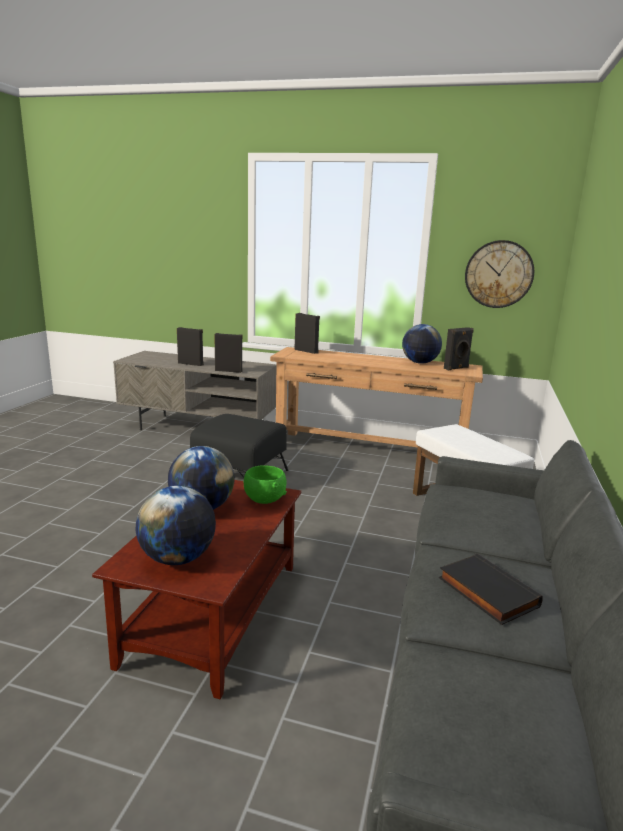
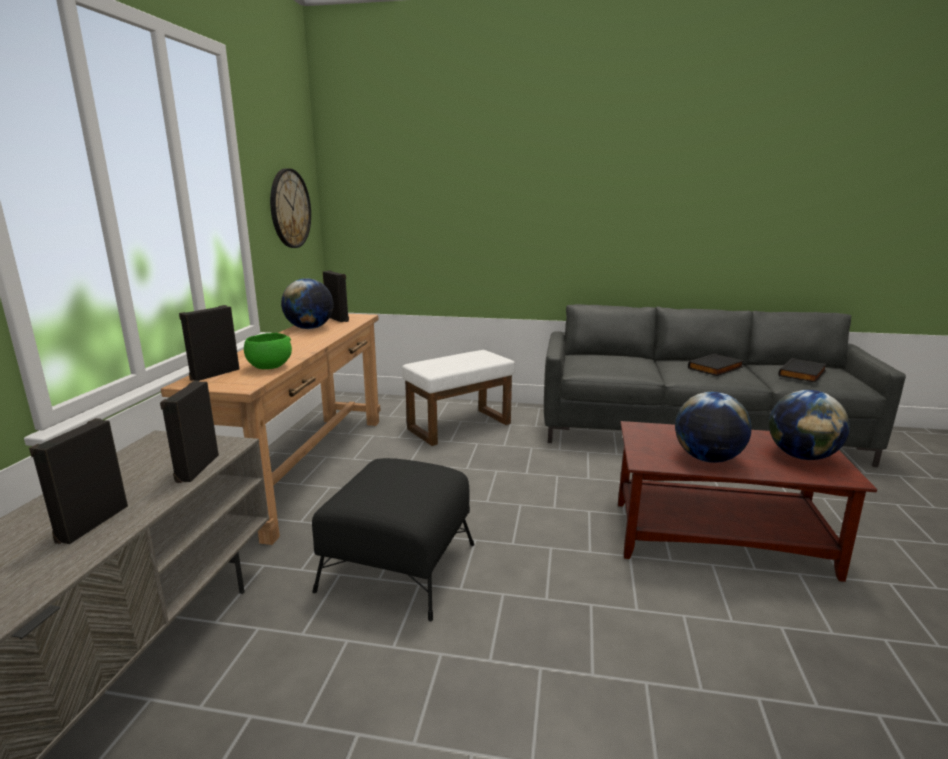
camera: 95 degrees left, 0 degrees up
green bowl [244,465,287,504] -> green bowl moved to [244,333,292,369]
none -> black book [778,358,827,383]

